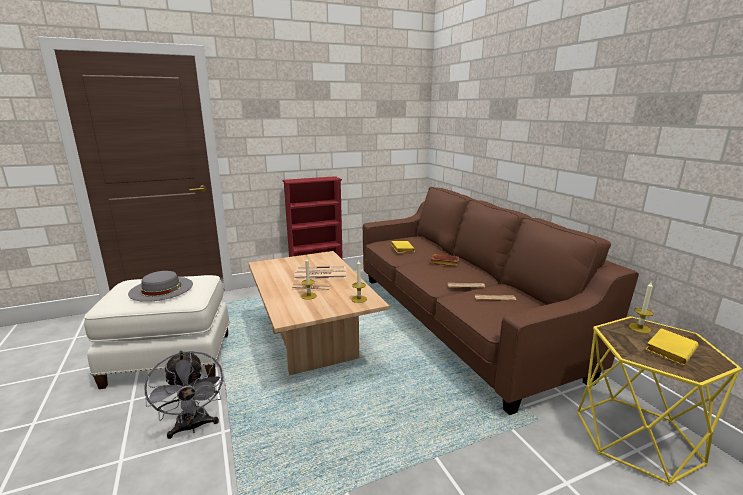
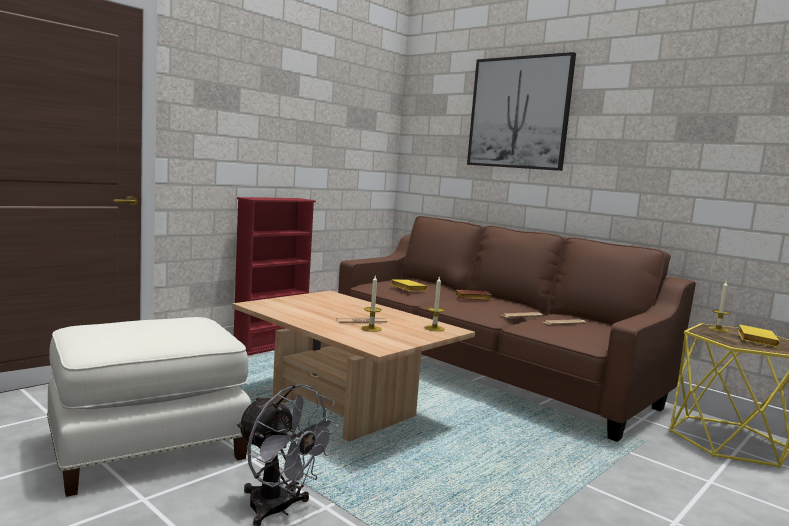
camera: 25 degrees left, 10 degrees down
grey hat [128,271,193,302] -> none
newspaper [294,266,346,280] -> none
none -> picture [467,52,576,171]

